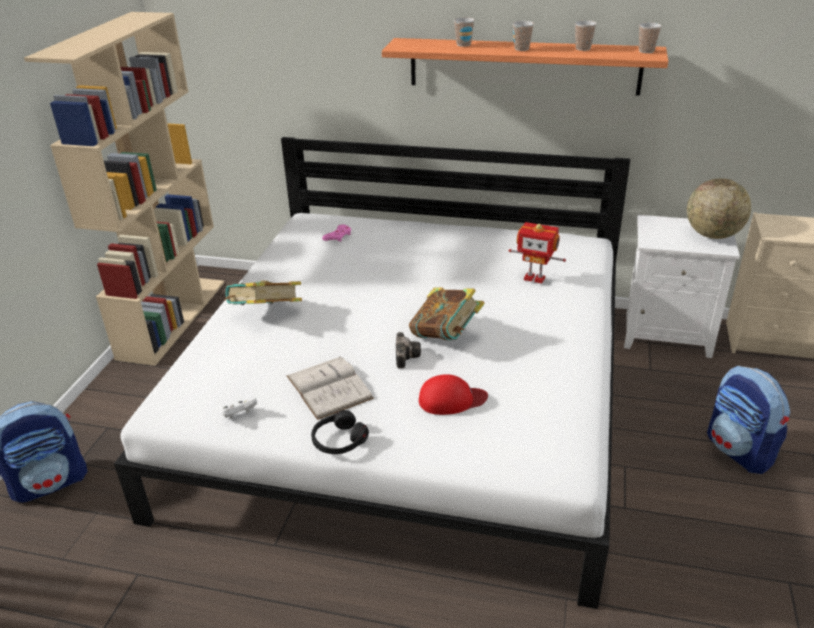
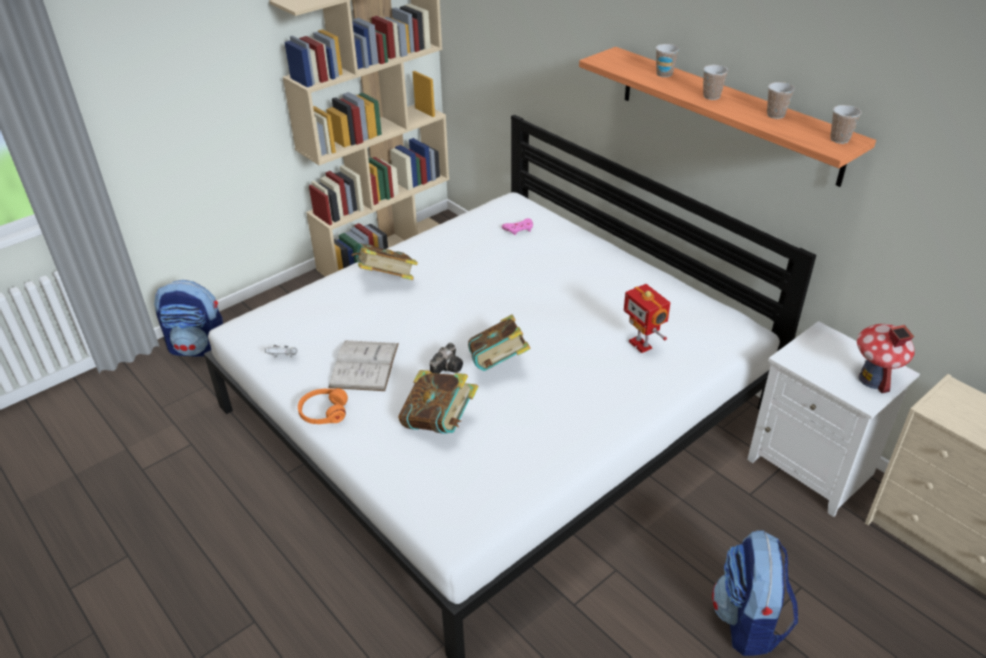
camera: 35 degrees right, 5 degrees up
black headphones [311,410,369,454] -> orange headphones [298,388,348,424]
red cap [419,374,488,415] -> book [398,370,479,434]
globe [687,178,751,239] -> toy house [857,324,915,393]

